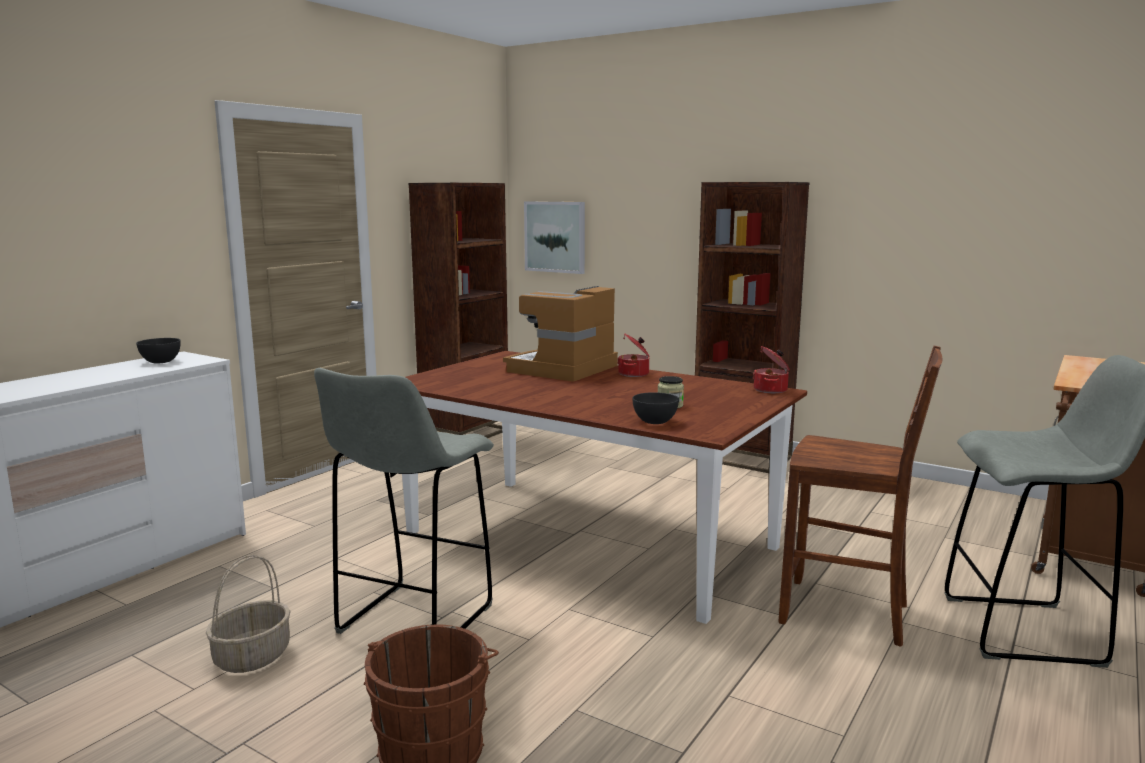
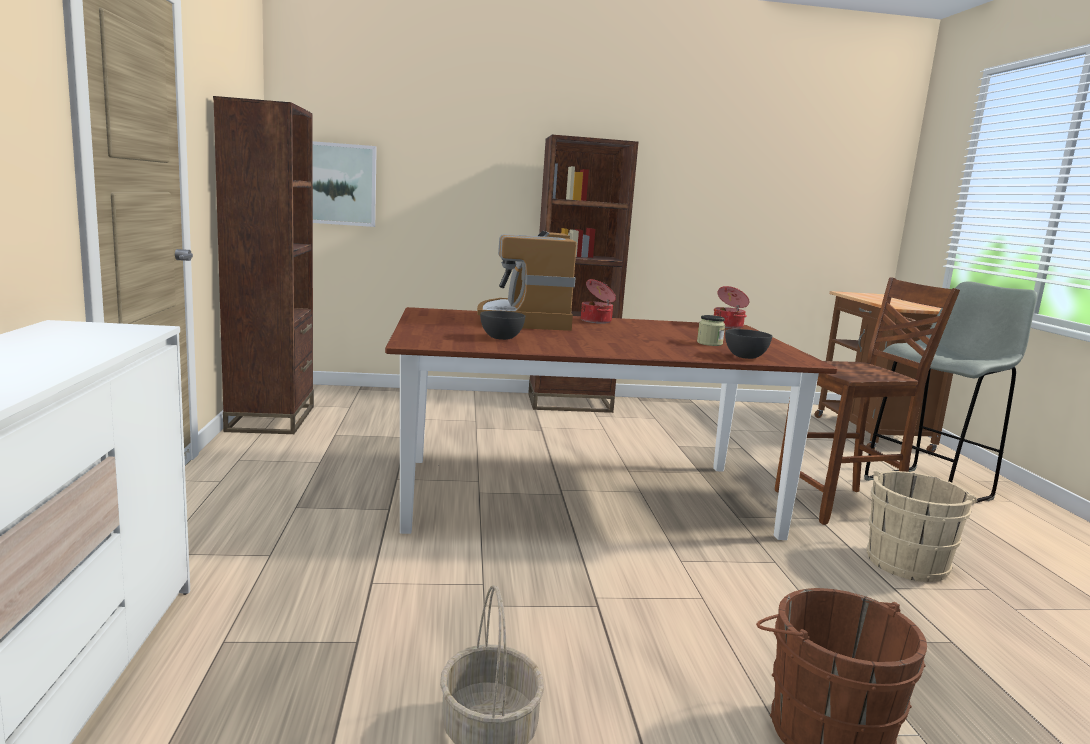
camera: 40 degrees left, 0 degrees up
grey bowl [136,338,181,363] -> grey bowl moved to [480,311,525,340]
grey stool [314,368,494,634] -> none
none -> beige bucket [867,470,977,582]

